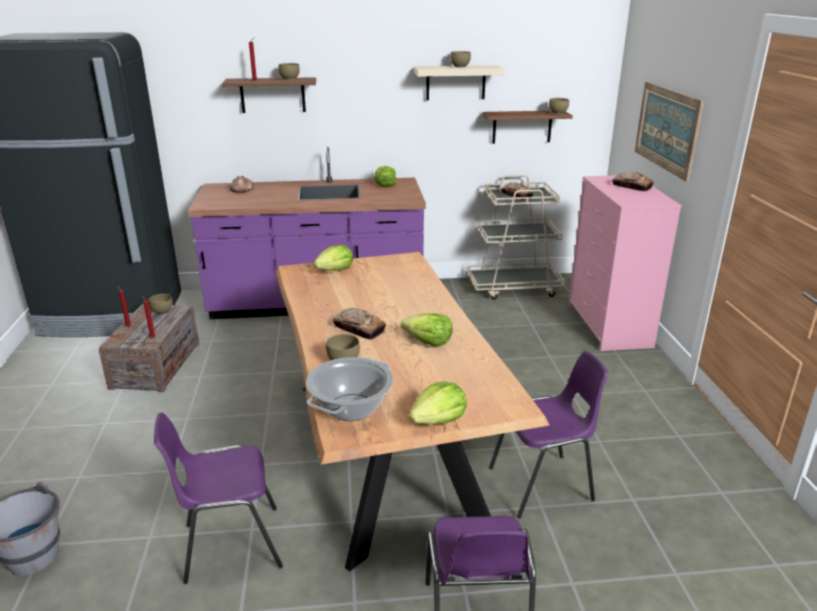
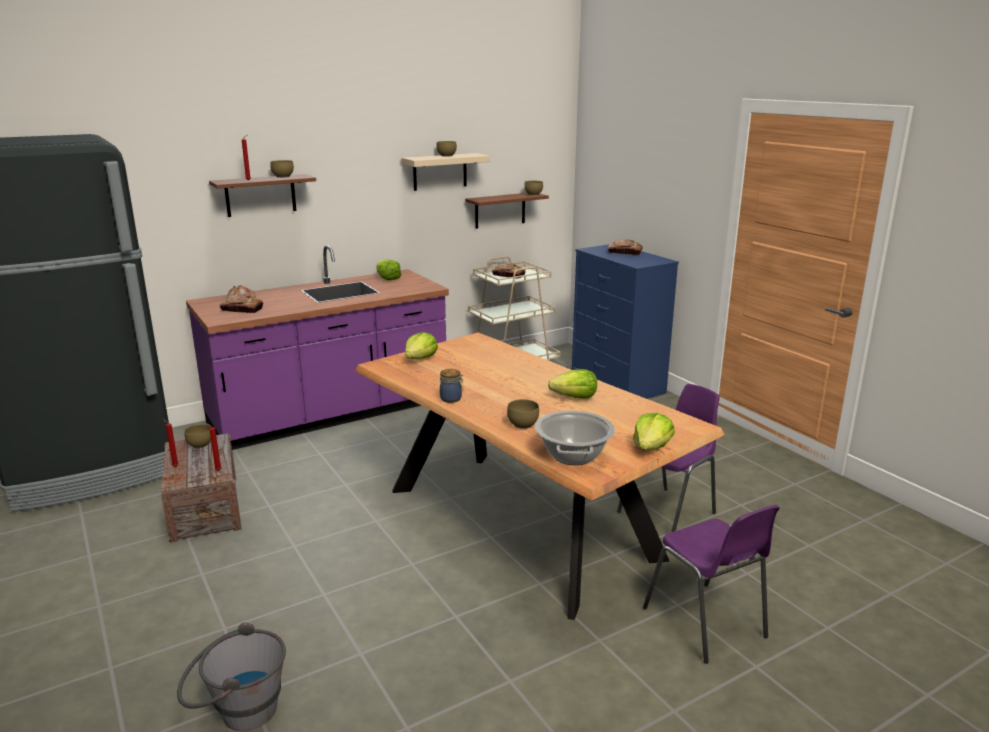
camera: 25 degrees left, 5 degrees down
purple chair [154,412,283,584] -> none
bread [333,308,386,339] -> bread moved to [219,294,263,313]
pink dresser [568,175,682,351] -> blue dresser [572,244,679,399]
picture [635,82,704,182] -> none
none -> jar [440,369,464,403]

